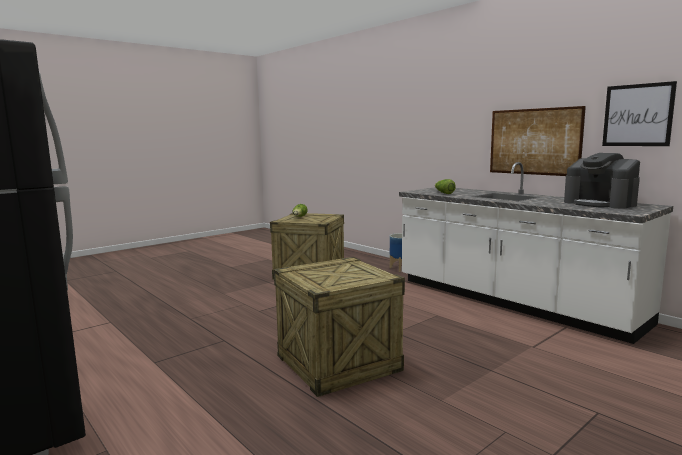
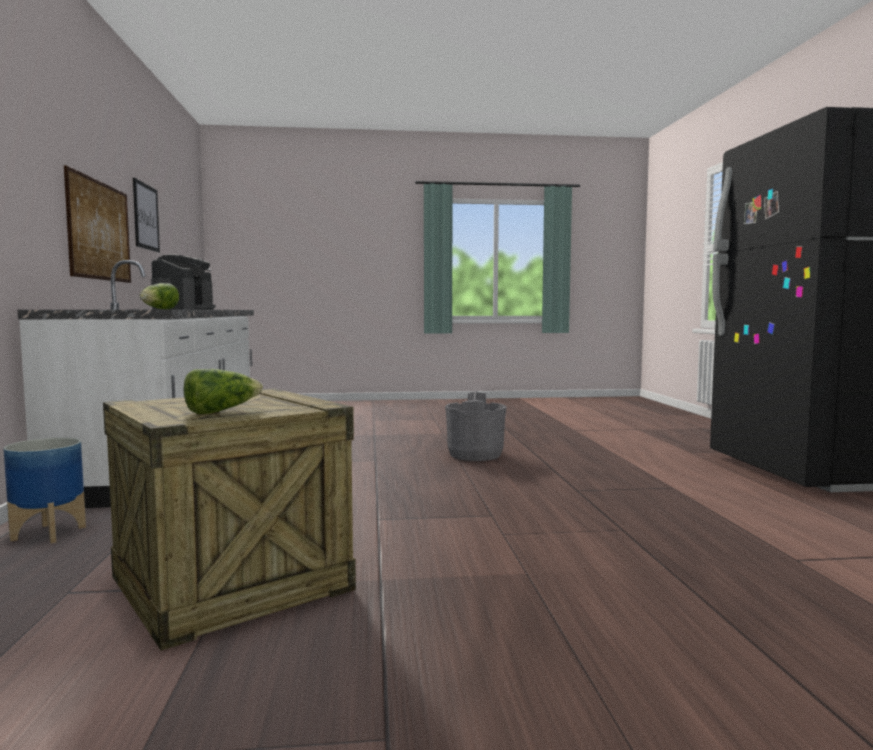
camera: 145 degrees left, 5 degrees down
crate [274,257,405,397] -> grey bucket [445,391,506,461]

